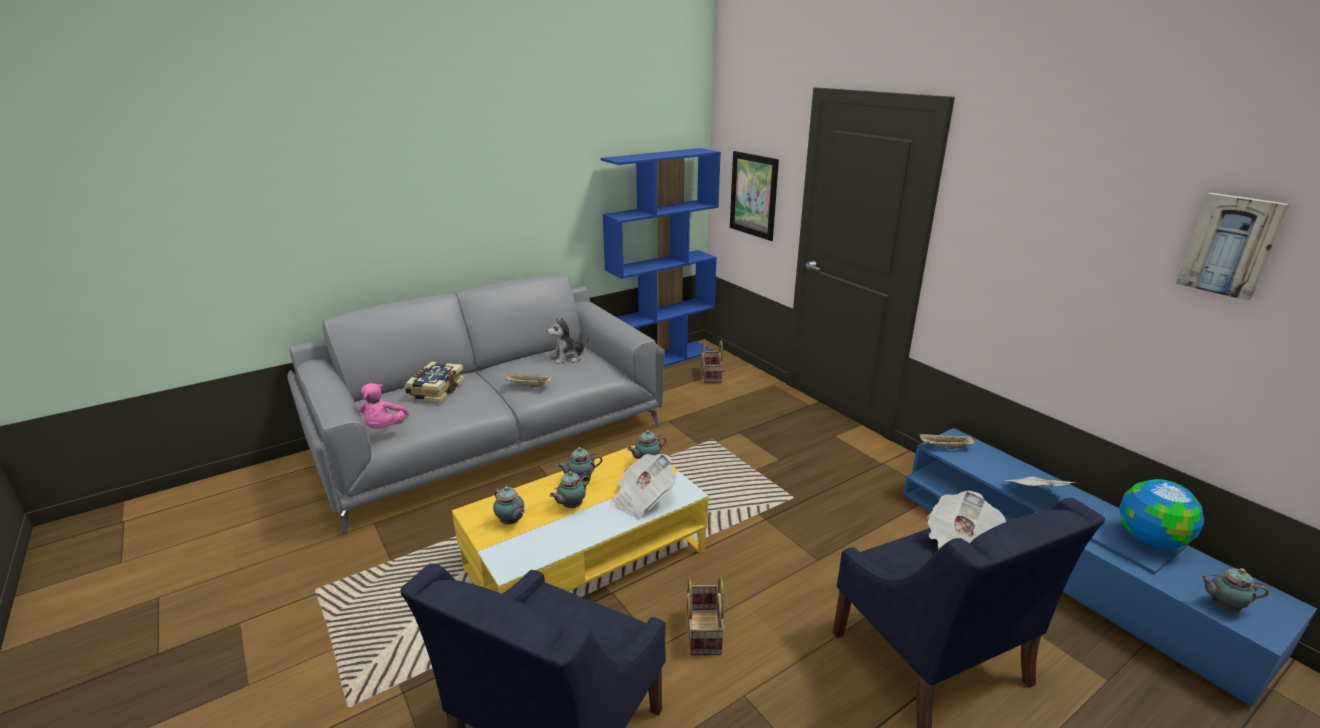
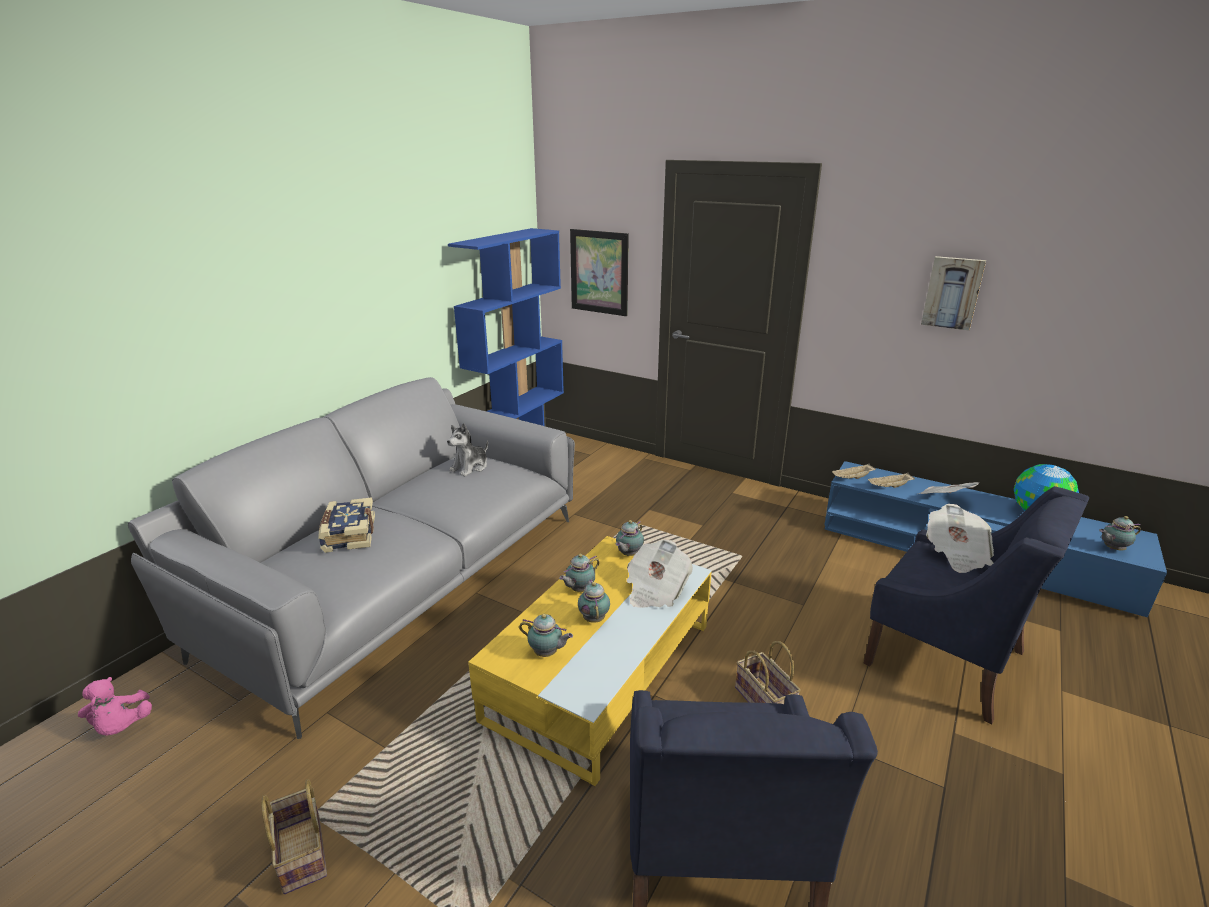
camera: 25 degrees left, 0 degrees up
pink plush toy [359,383,409,429] -> pink plush toy moved to [78,677,152,736]
beige tray [505,372,553,387] -> beige tray moved to [868,473,915,488]
teapot [550,471,590,508] -> teapot turned 150 degrees clockwise [578,580,610,623]
basket [701,340,723,383] -> basket moved to [261,779,327,894]
picture [1176,193,1290,301] -> picture moved to [921,256,986,330]

